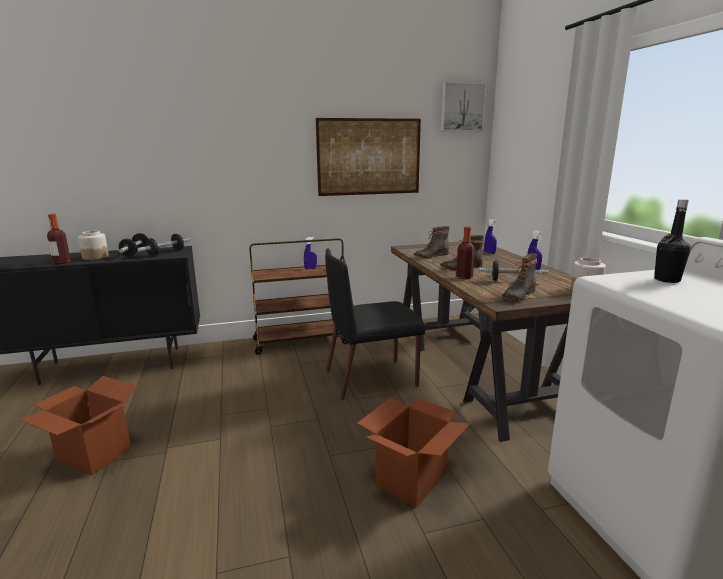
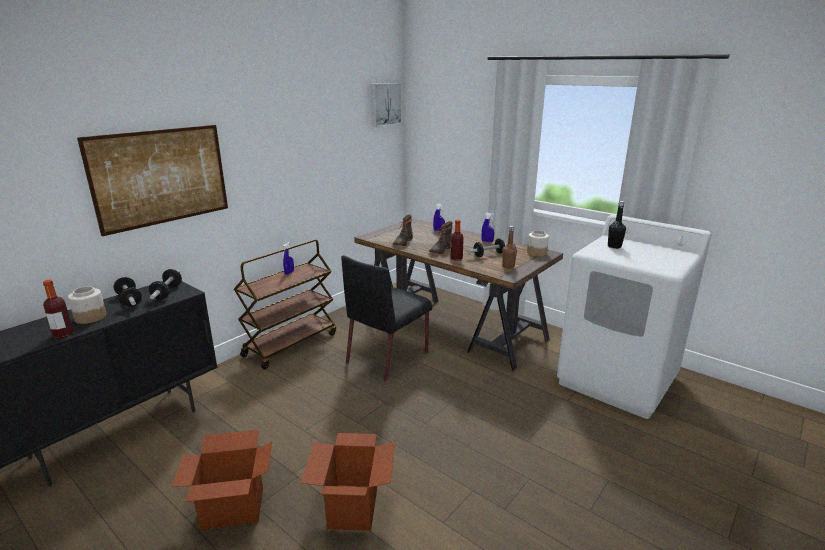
camera: 35 degrees left, 5 degrees up
picture [316,118,421,196] -> picture moved to [77,125,228,236]
cardboard box [357,398,470,508] -> cardboard box moved to [301,433,395,531]
boot [502,253,537,301] -> brown bottle [502,226,517,269]

